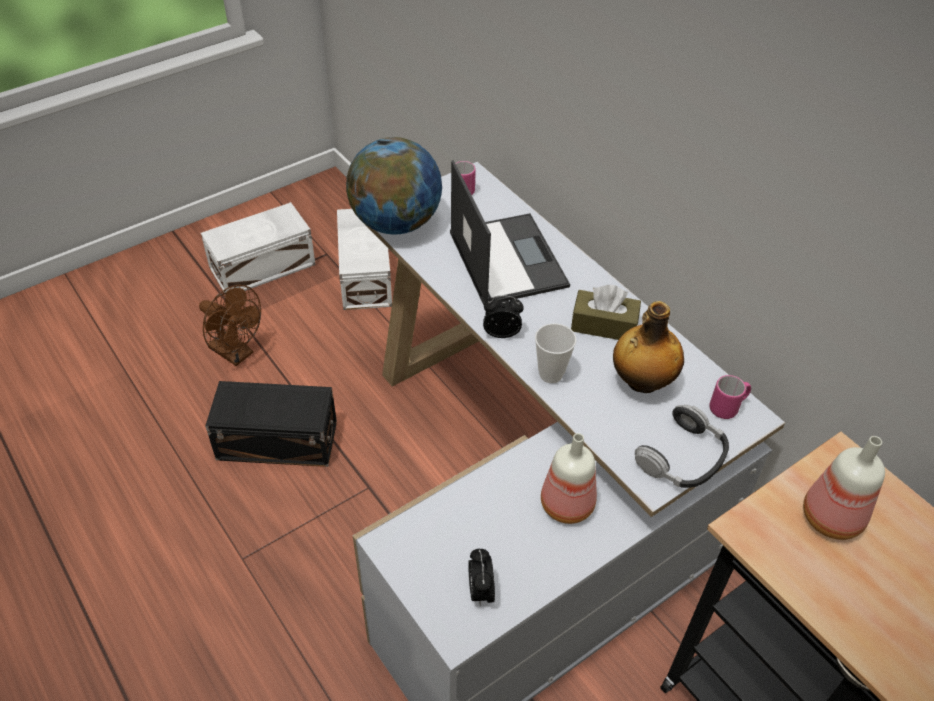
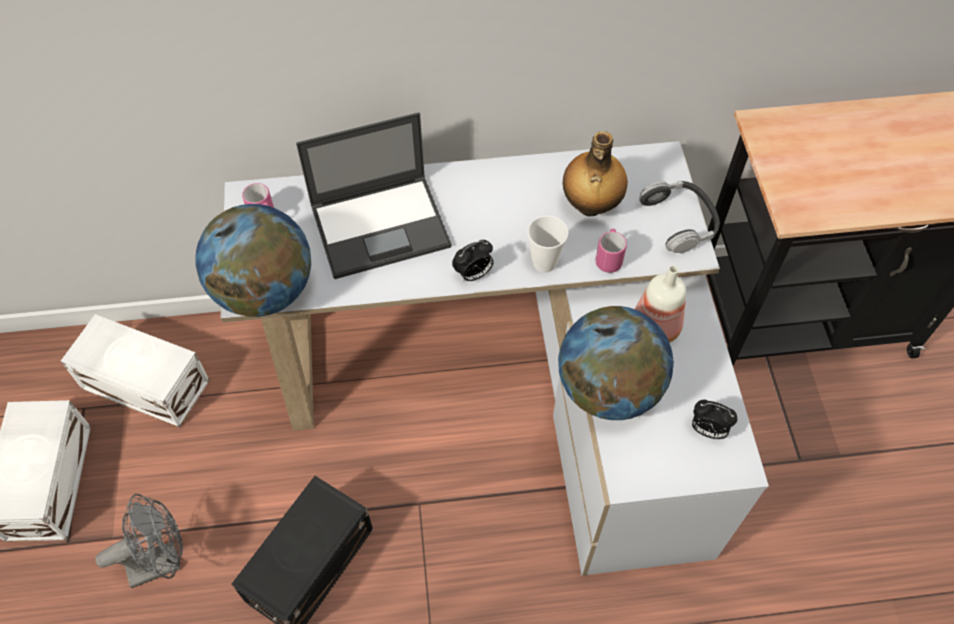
camera: 60 degrees left, 10 degrees up
brown fan [199,285,261,366] -> grey fan [95,494,183,588]
laptop [450,160,570,305] -> laptop turned 150 degrees clockwise [296,112,452,279]
alarm clock [483,295,524,338] -> alarm clock turned 150 degrees counterclockwise [452,240,494,281]
brown tissue box [571,285,641,340] -> none
pink mug [709,375,751,419] -> pink mug moved to [596,229,627,273]
bottle [803,436,885,540] -> none
none -> globe [558,306,674,420]

